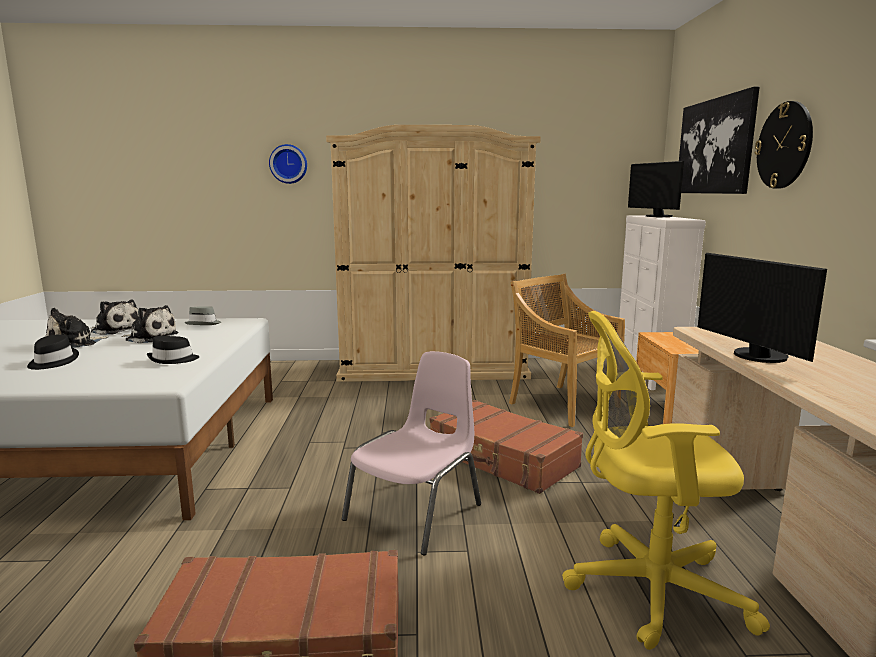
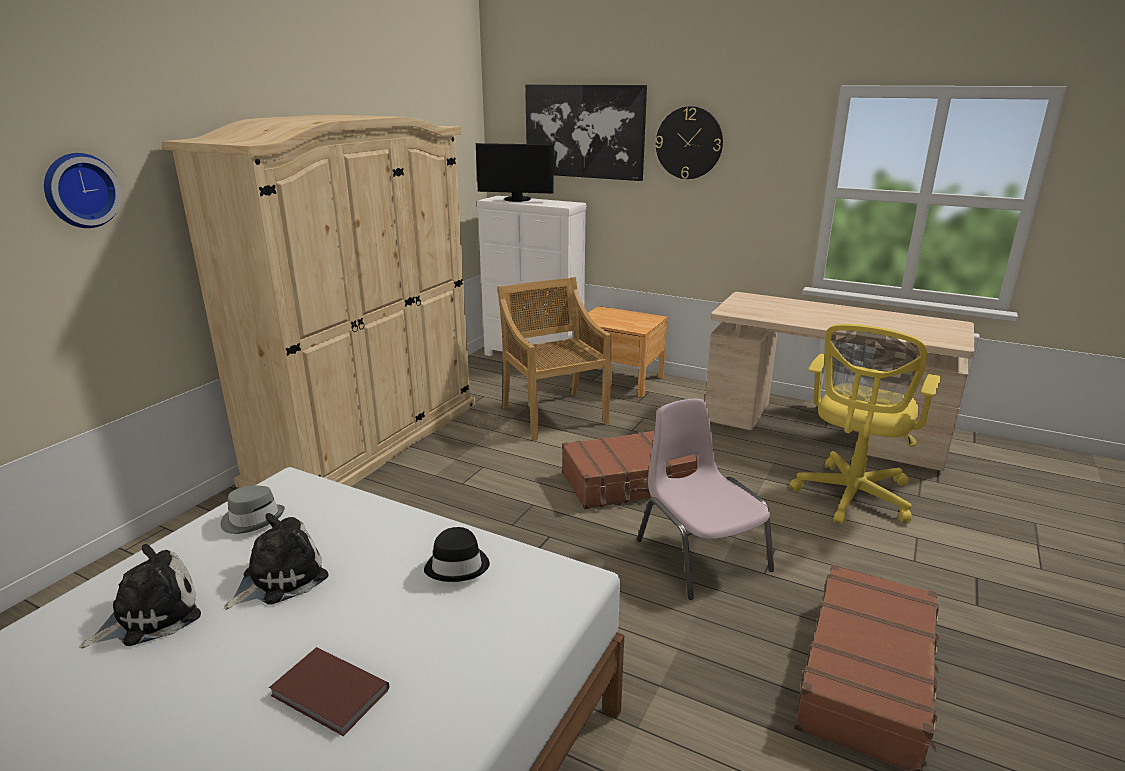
camera: 60 degrees left, 10 degrees up
black hat [27,334,79,370] -> brown book [269,647,389,736]
plush toy [45,308,108,348] -> none
beige chair [509,274,625,427] -> beige chair turned 75 degrees clockwise [497,277,612,441]
monitor [698,253,827,363] -> none

